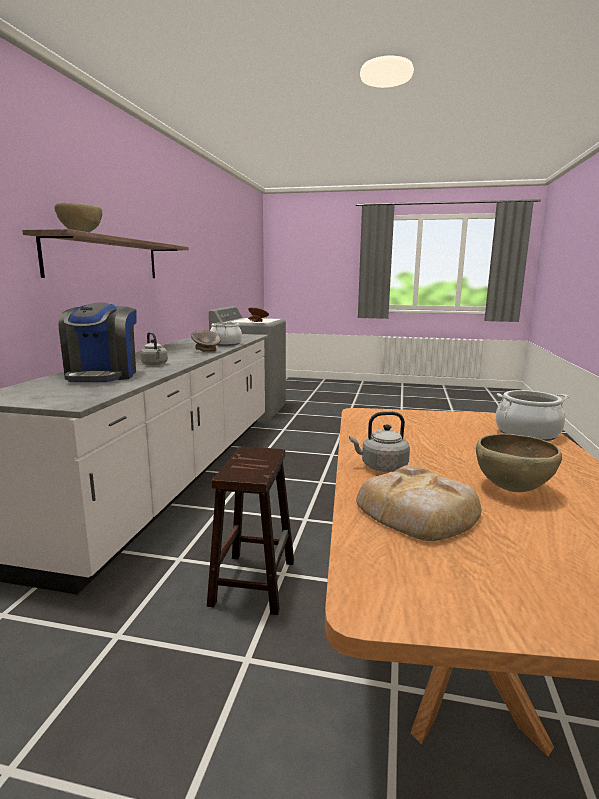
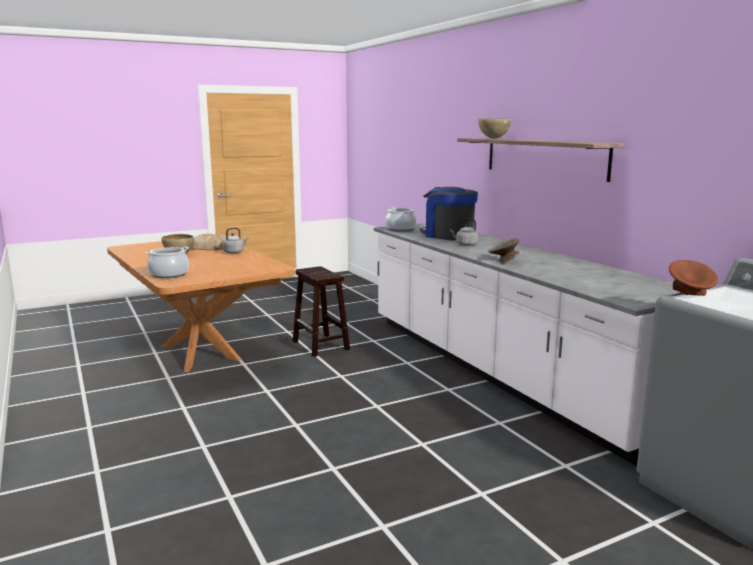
camera: 140 degrees right, 0 degrees up
cooking pot [210,321,242,346] -> cooking pot moved to [385,207,416,231]

